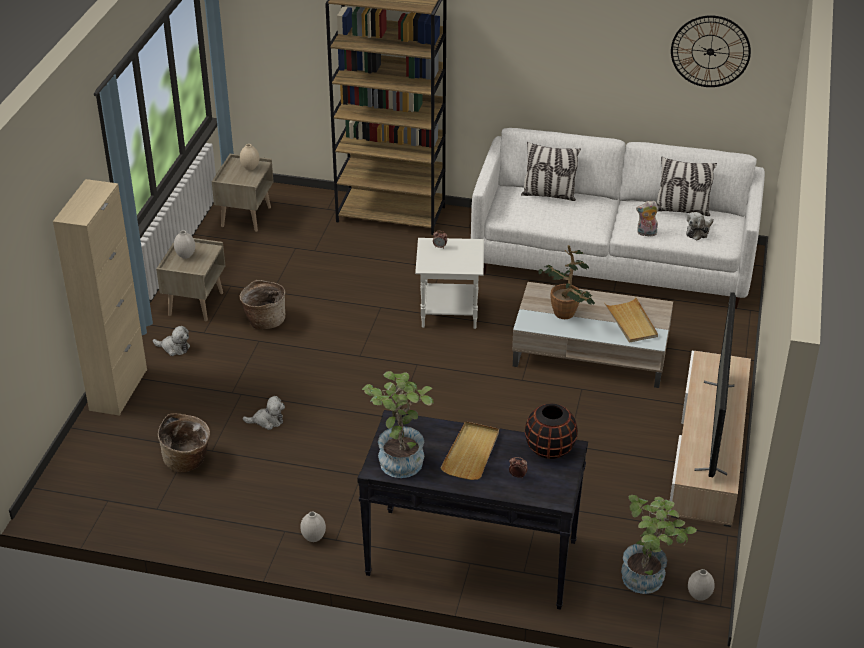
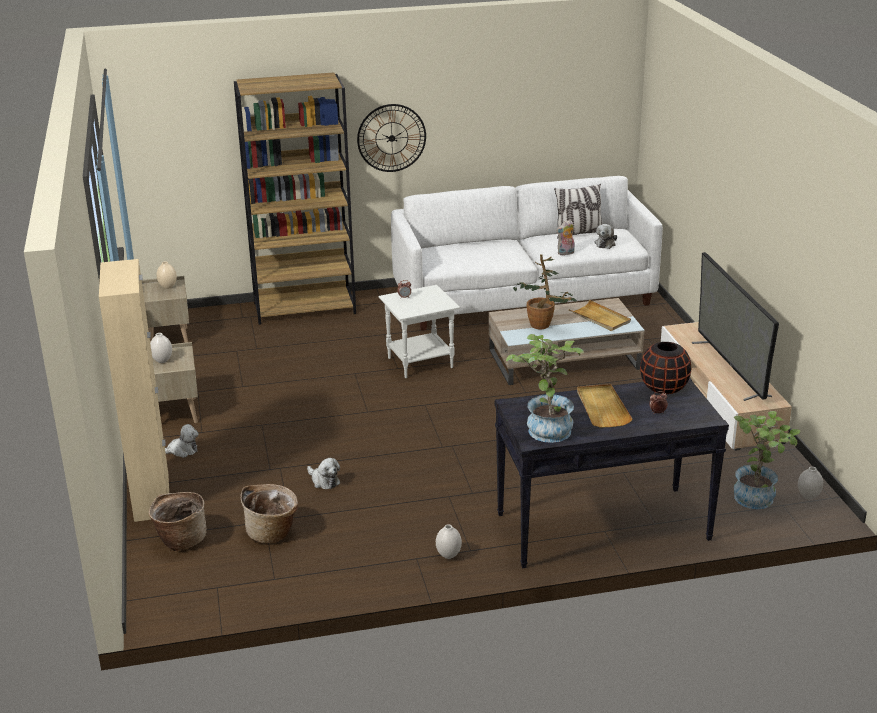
camera: 25 degrees left, 10 degrees down
basket [239,280,285,329] -> basket moved to [149,492,207,551]
plush toy [242,396,285,430] -> plush toy turned 75 degrees clockwise [307,458,340,489]
pillow [521,142,581,201] -> none
wall clock [671,15,751,87] -> wall clock moved to [357,104,426,172]

